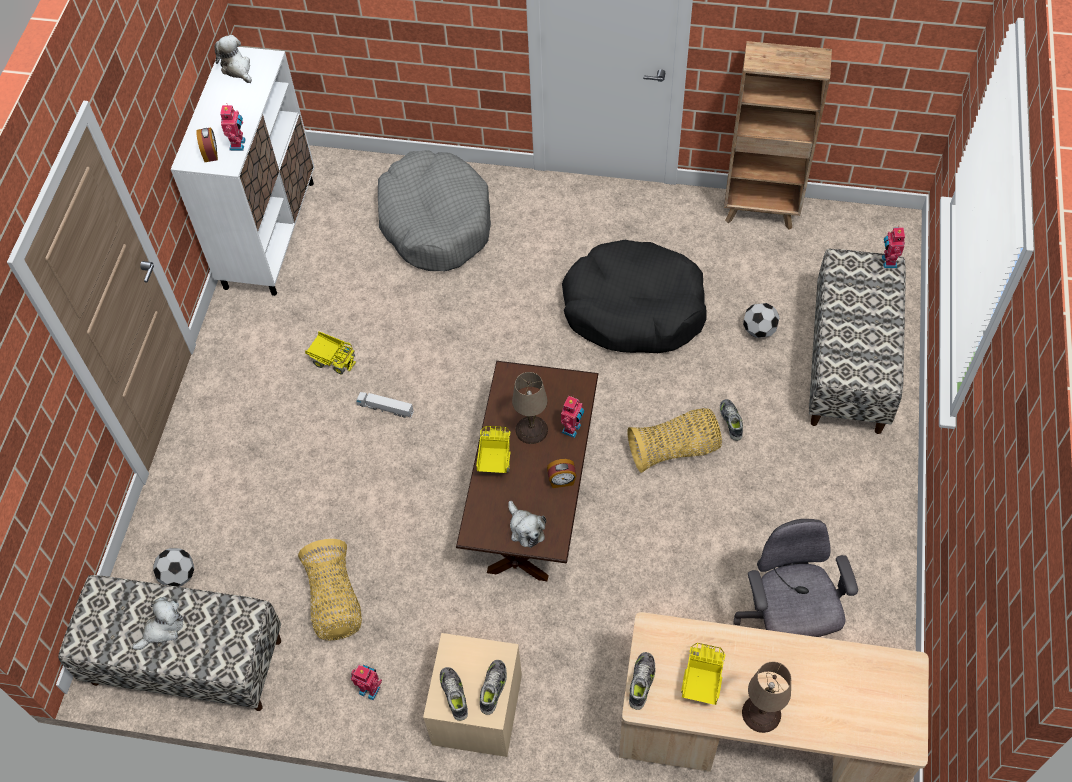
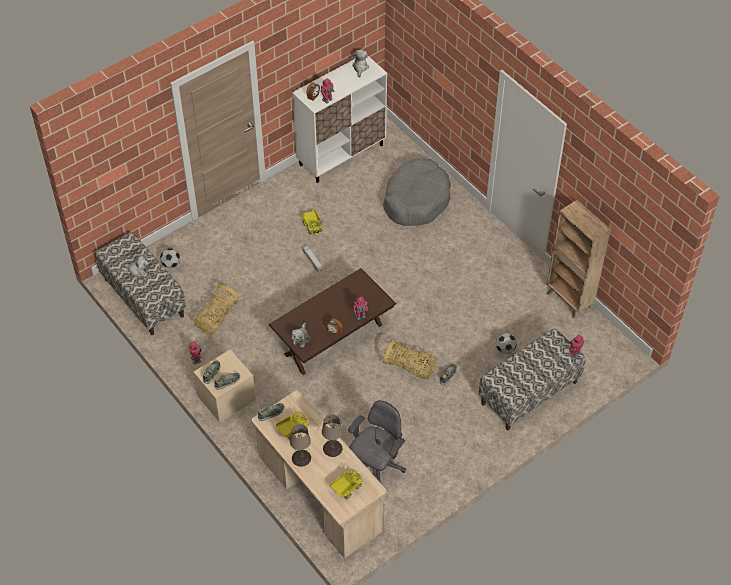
camera: 40 degrees right, 5 degrees down
toy truck [476,426,511,473] -> toy truck moved to [330,469,363,499]
beige table lamp [512,372,548,444] -> beige table lamp moved to [322,414,343,457]
black dog bed [562,240,707,353] -> none

